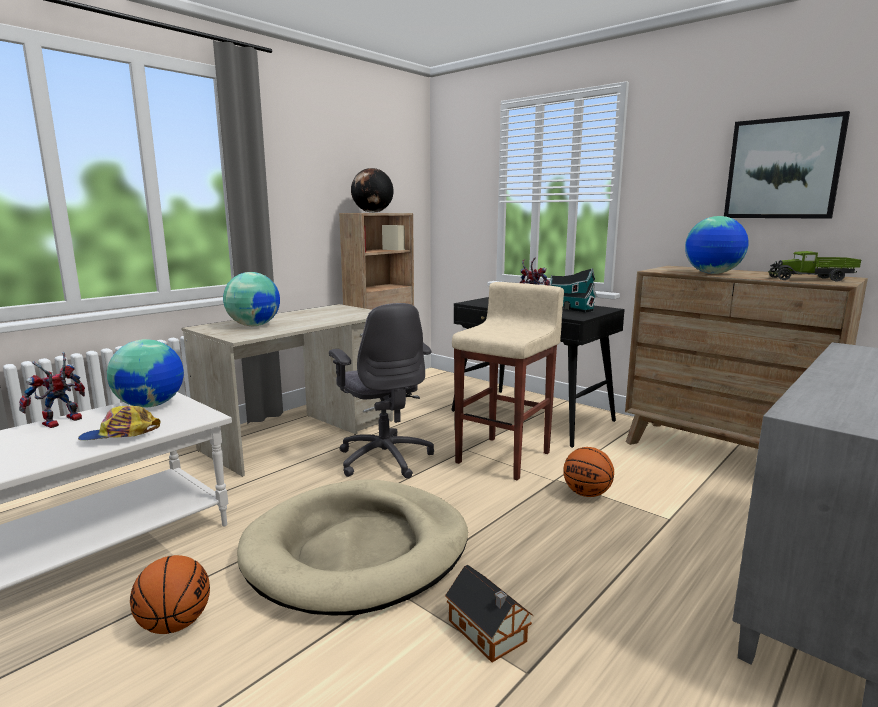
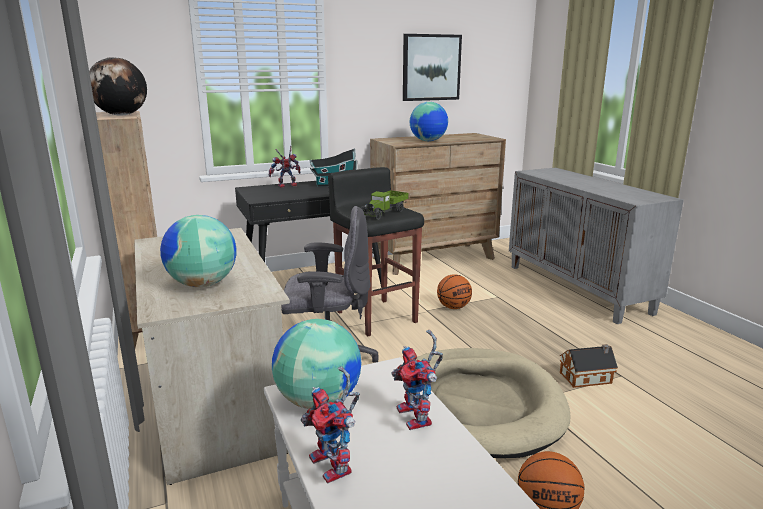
camera: 65 degrees left, 5 degrees up
cap [78,406,161,441] -> toy robot [391,330,443,430]
beige stool [452,282,564,480] -> black stool [328,167,424,336]
toy truck [768,251,861,281] -> toy truck moved to [361,190,409,220]

